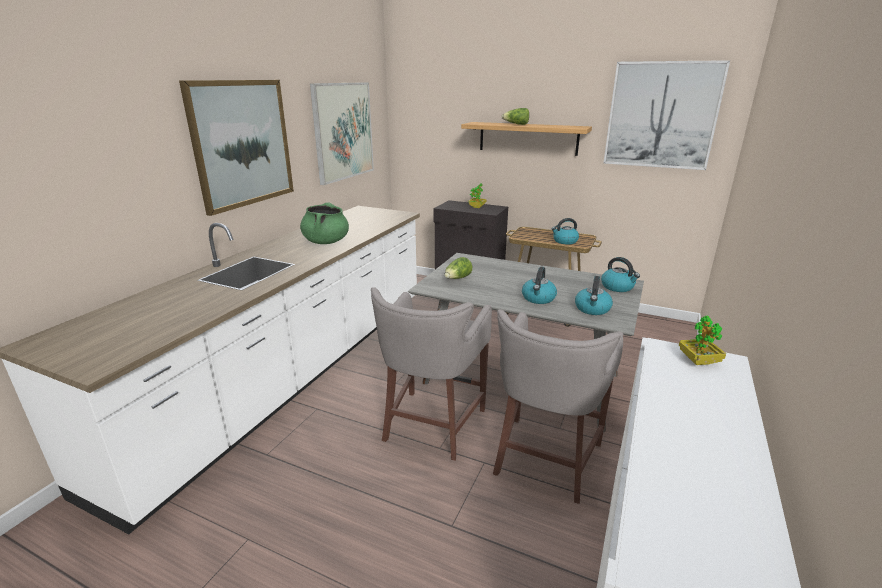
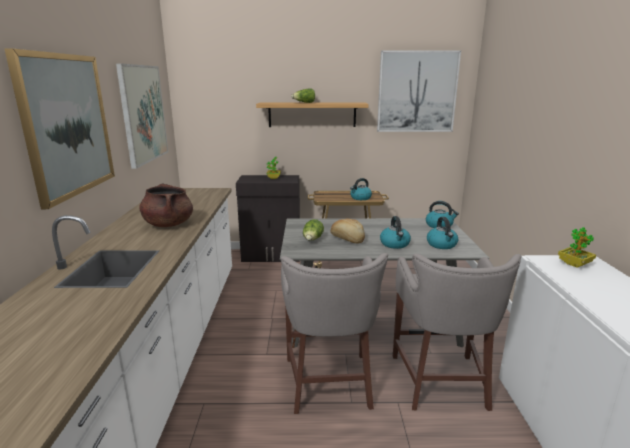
camera: 25 degrees left, 5 degrees down
green cooking pot [300,202,349,244] -> brown cooking pot [139,184,193,227]
none -> bread [331,218,365,244]

